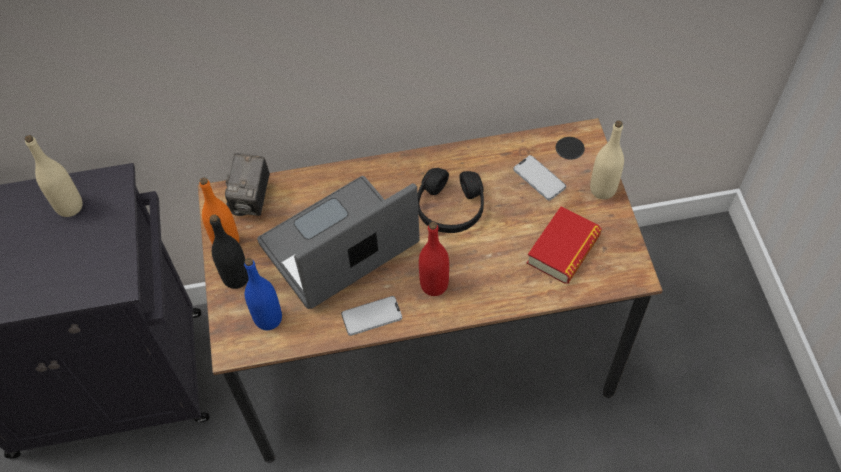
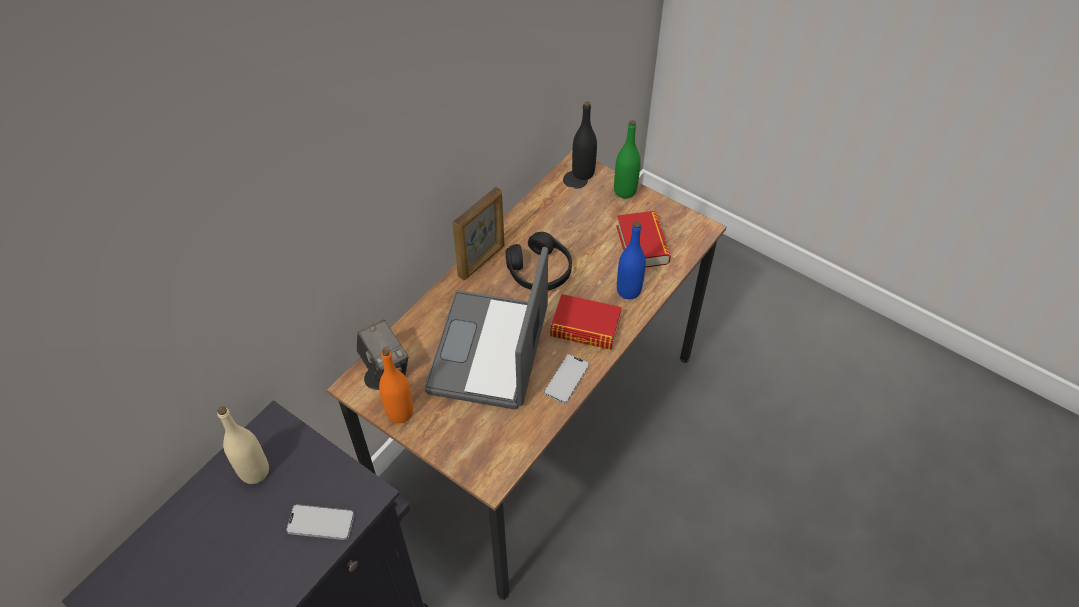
camera: 45 degrees left, 5 degrees down
black bottle [210,215,249,289] -> black bottle moved to [572,101,597,180]
blue bottle [244,258,282,330] -> blue bottle moved to [617,222,646,299]
red bottle [419,222,449,296] -> book [550,294,622,350]
phone [513,155,566,201] -> phone moved to [286,504,354,540]
beige bottle [590,121,624,199] -> green bottle [614,120,641,199]
none -> picture frame [452,187,504,280]

